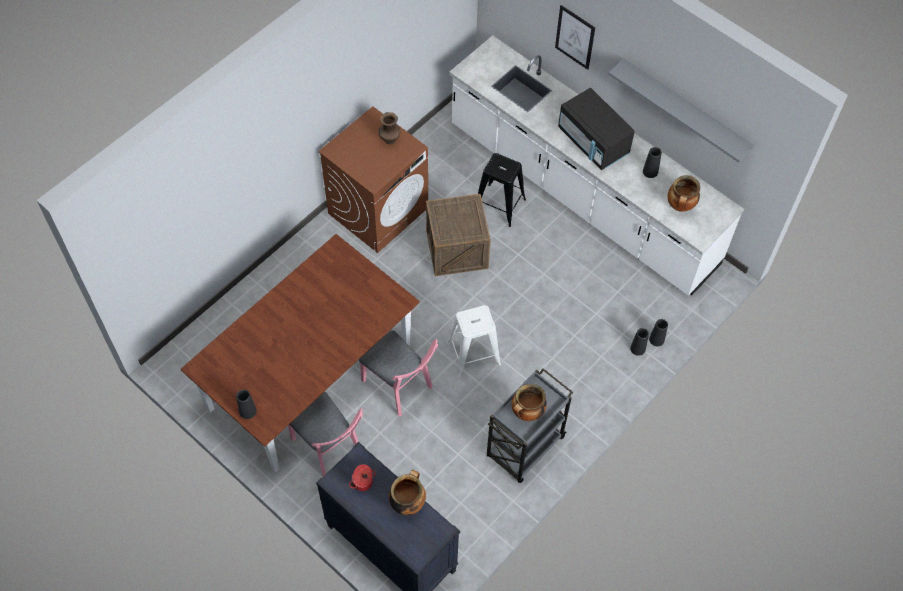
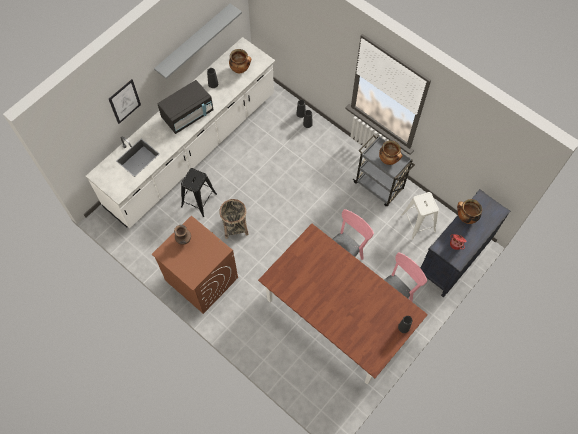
camera: 90 degrees left, 5 degrees up
crate [426,194,491,276] -> basket [219,199,249,239]
white stool [447,305,501,377] -> white stool moved to [401,192,439,240]

